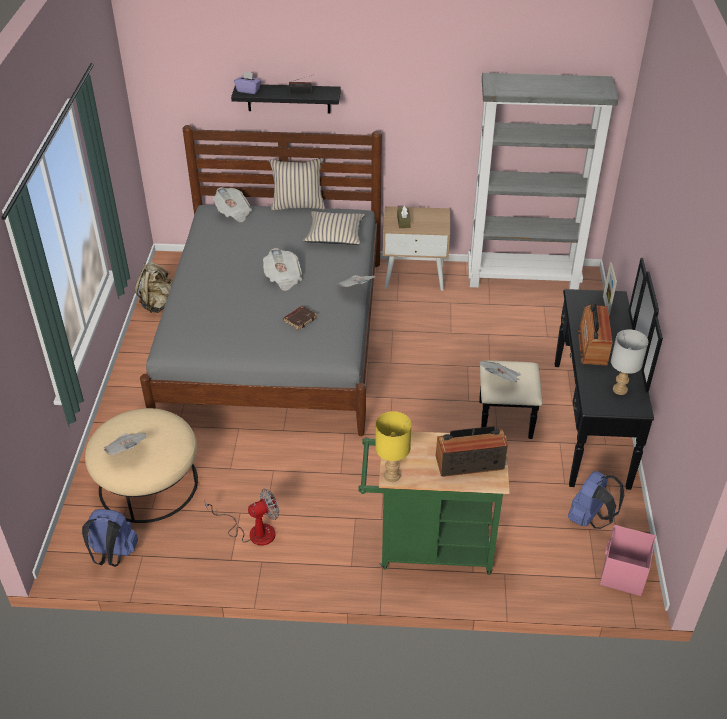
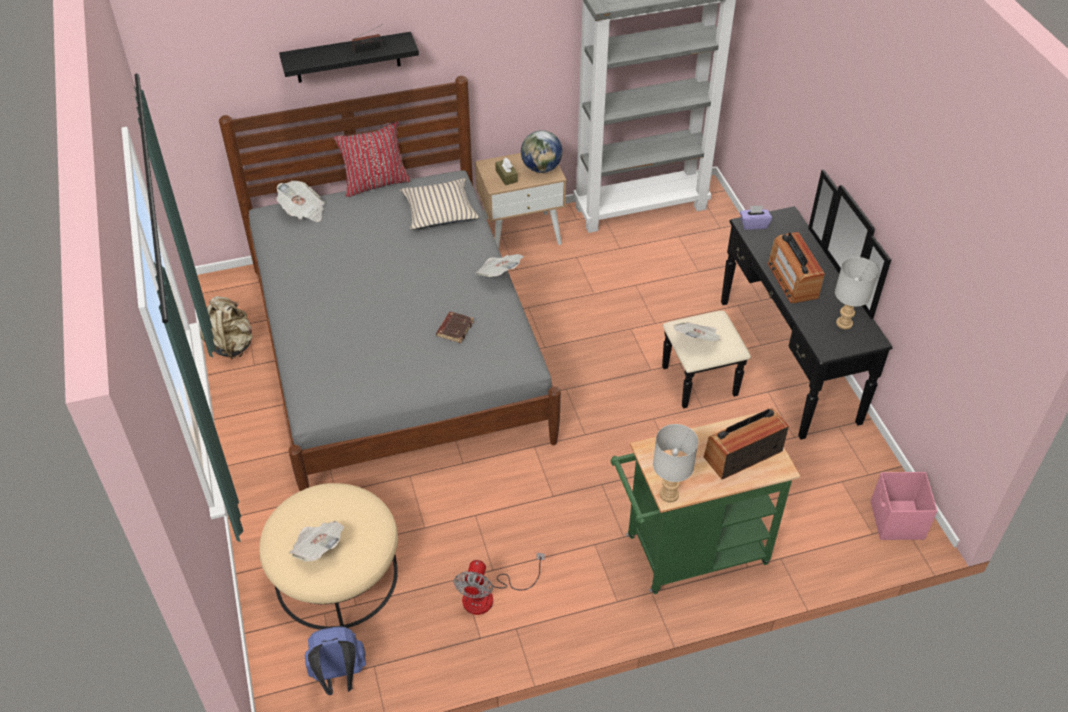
camera: 20 degrees left, 5 degrees up
fan [205,489,279,546] -> fan turned 150 degrees clockwise [453,553,545,615]
purple tissue box [234,71,261,94] -> purple tissue box moved to [740,205,772,230]
newspaper [263,248,302,291] -> none
beige pillow [269,158,325,210] -> red pillow [333,122,411,197]
yellow table lamp [375,411,412,482] -> grey table lamp [653,424,698,502]
blue backpack [568,471,624,529] -> none
picture frame [603,262,617,316] -> none
none -> globe [521,130,563,173]

